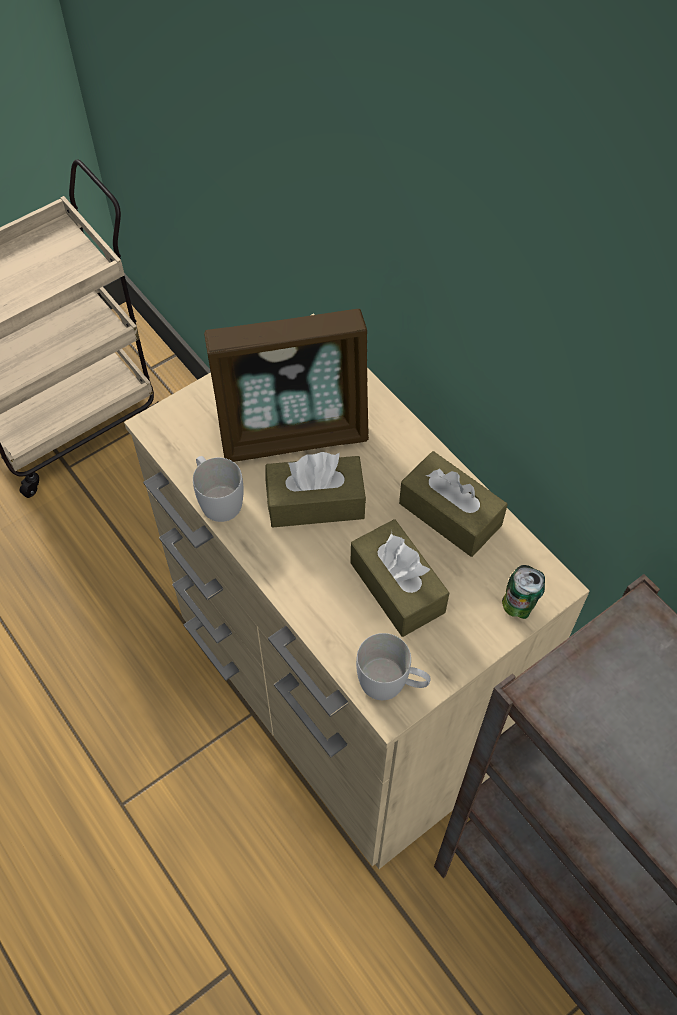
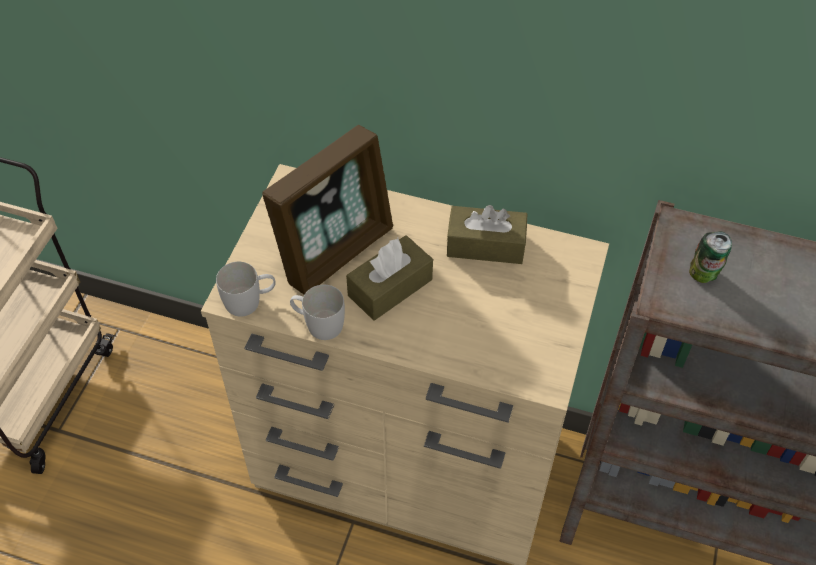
camera: 35 degrees left, 5 degrees down
brown tissue box [350,519,449,637] -> none
white mug [356,633,430,700] -> white mug moved to [216,262,276,317]
can [502,565,545,619] -> can moved to [689,231,732,283]

